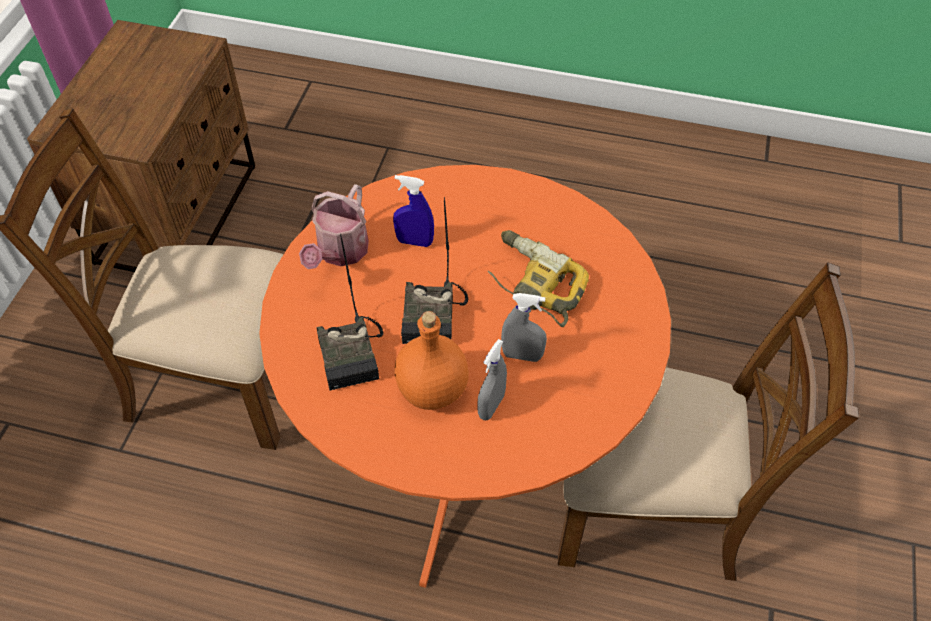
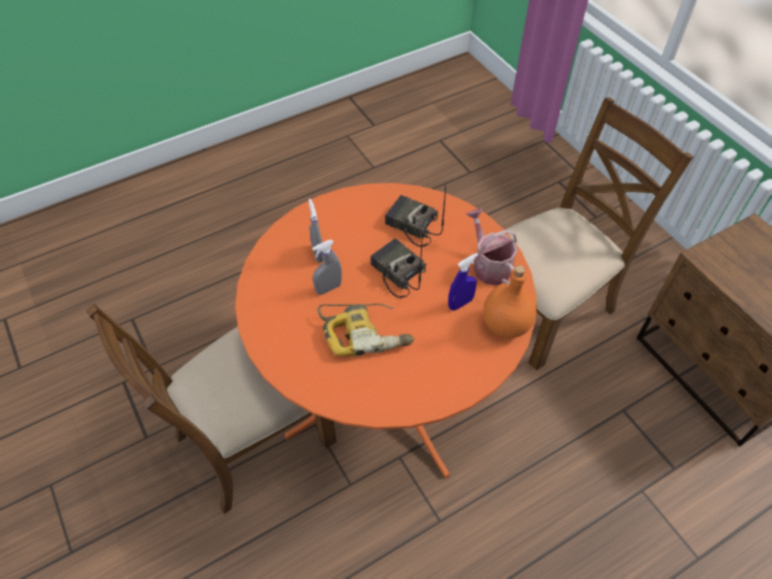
camera: 135 degrees right, 0 degrees up
orange bottle [394,311,469,410] -> orange bottle moved to [483,265,537,338]

